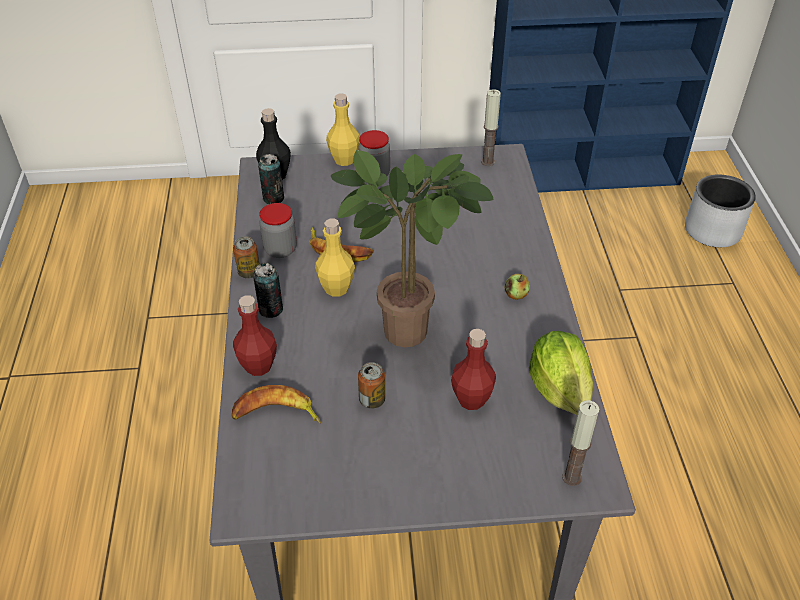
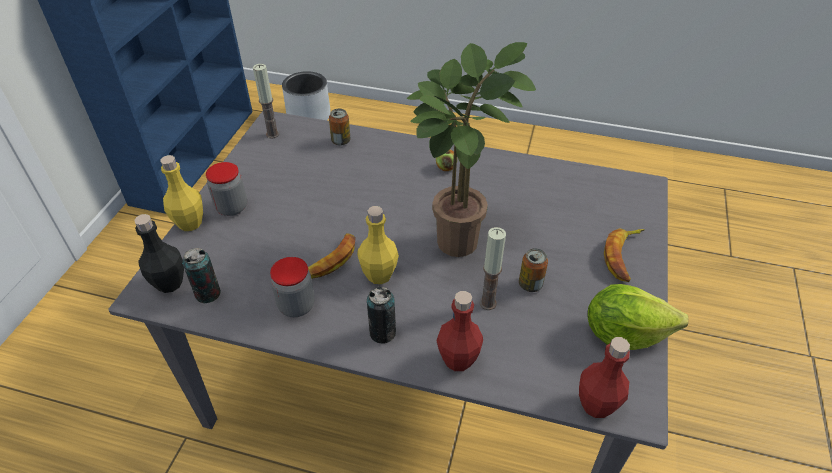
camera: 70 degrees left, 0 degrees up
banana [232,385,321,424] -> banana moved to [604,228,645,282]
can [233,236,260,278] -> can moved to [329,109,351,146]
red bottle [451,329,496,410] -> red bottle moved to [579,337,630,418]
lettuce [529,331,594,415] -> lettuce moved to [587,284,689,350]
candle [562,400,599,486] -> candle moved to [479,227,506,310]

